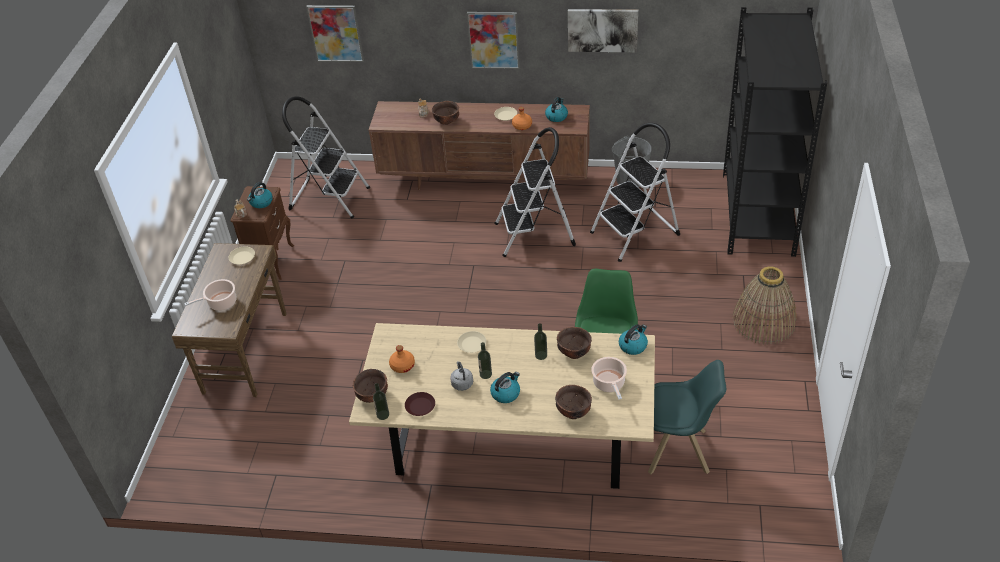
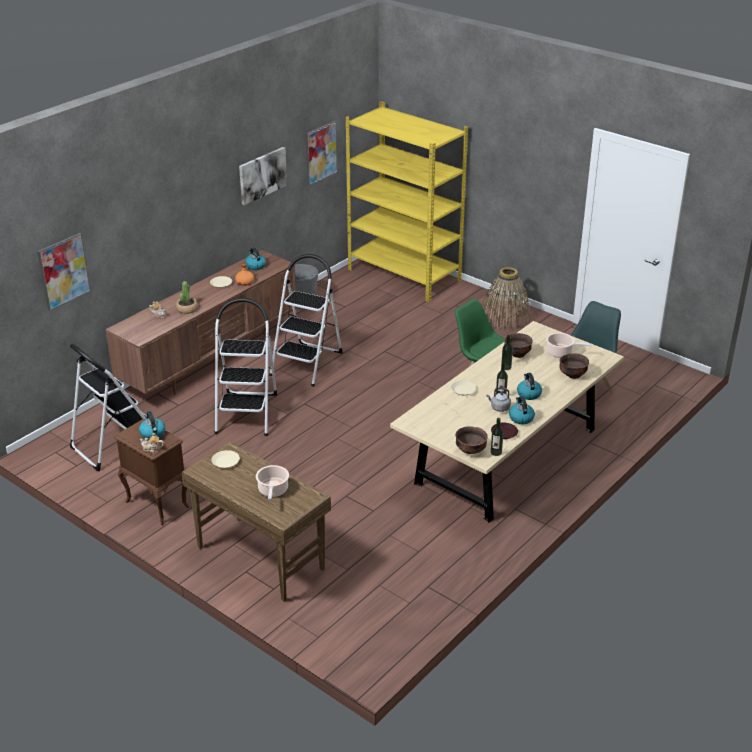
camera: 60 degrees left, 10 degrees down
orange bottle [389,345,415,373] -> none
brown bowl [432,101,459,125] -> potted plant [176,281,198,314]
picture [467,12,520,69] -> picture moved to [306,121,337,186]
step ladder [590,123,680,262] -> step ladder moved to [215,298,277,436]
kettle [619,324,648,355] -> kettle moved to [509,396,535,424]
black bookcase [723,7,827,257] -> yellow bookcase [346,101,468,302]

